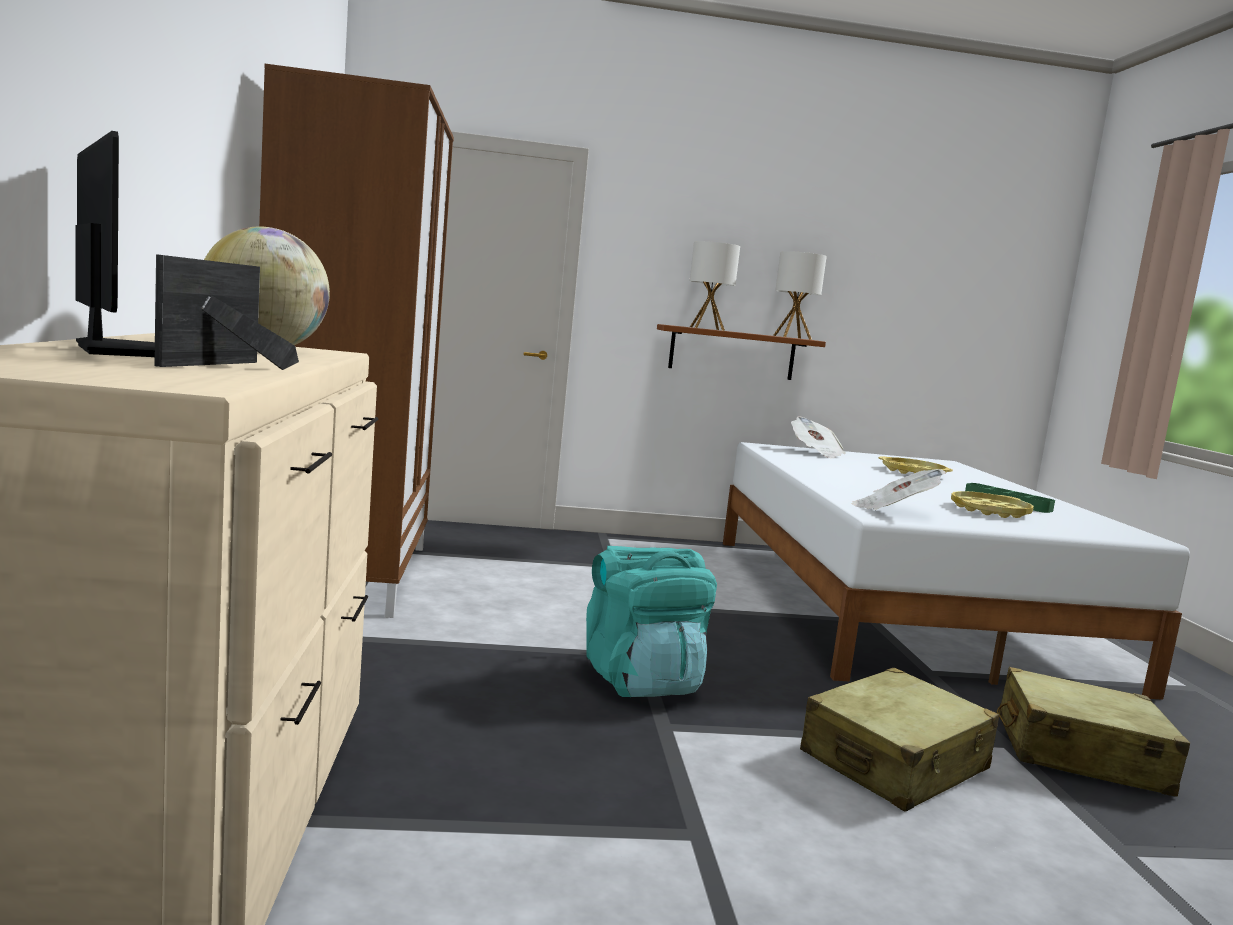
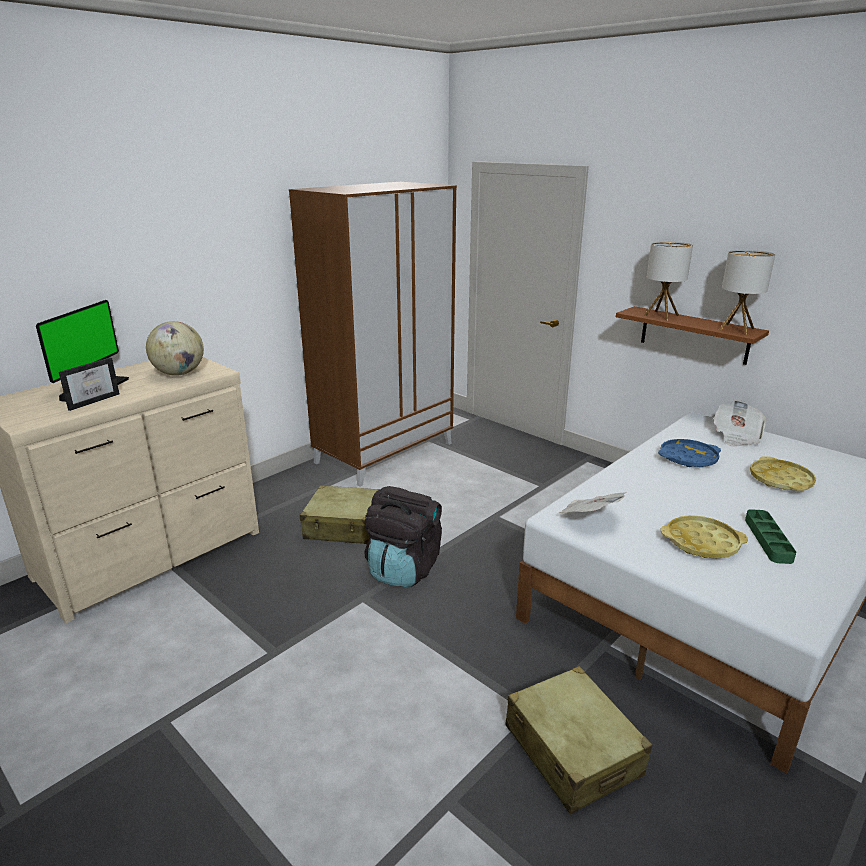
camera: 50 degrees right, 15 degrees up
picture frame [154,254,299,370] -> picture frame turned 150 degrees clockwise [59,357,120,411]
turquoise backpack [586,546,717,697] -> black backpack [364,486,442,587]
beige suitcase [800,668,999,812] -> beige suitcase moved to [300,485,381,544]
none -> blue tray [658,439,721,467]

